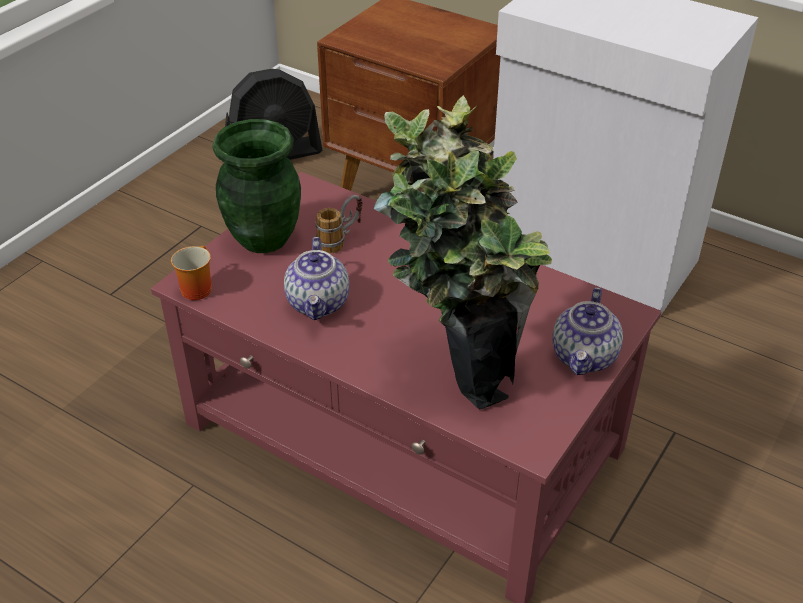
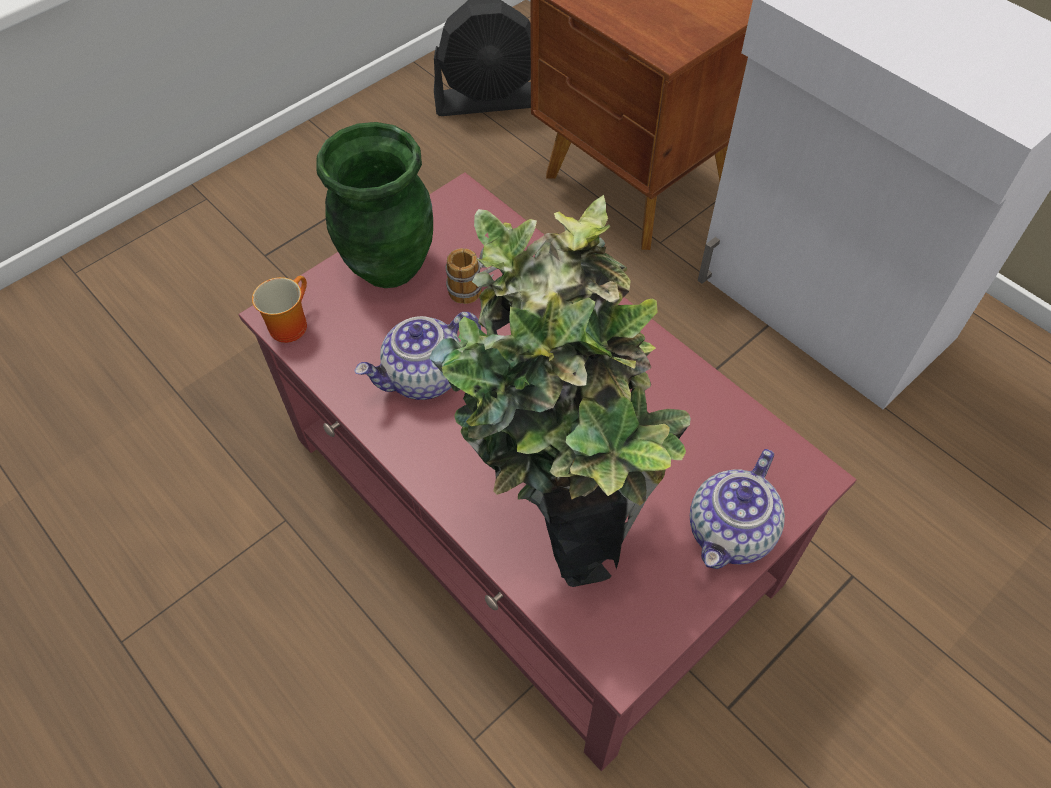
camera: 15 degrees right, 15 degrees up
teapot [284,237,349,320] -> teapot turned 45 degrees clockwise [354,312,481,400]

